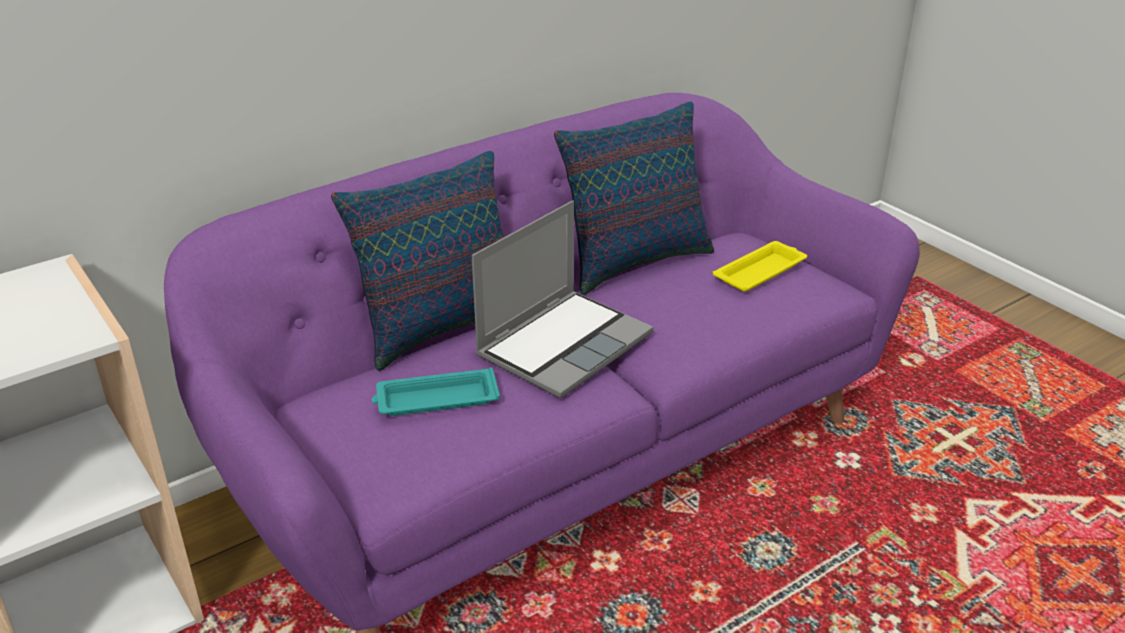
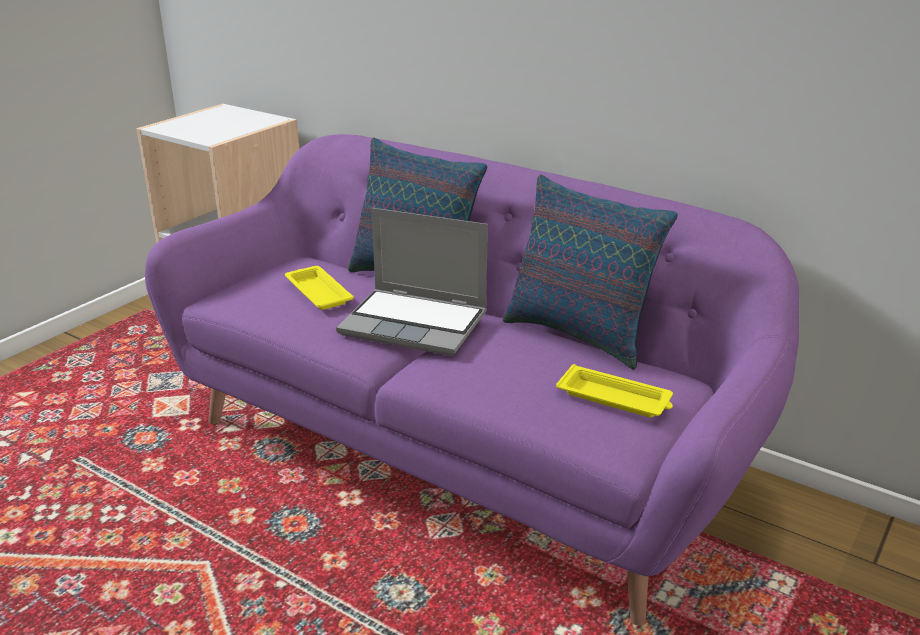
camera: 70 degrees right, 5 degrees down
turquoise tray [371,367,500,416] -> yellow tray [285,266,354,310]

